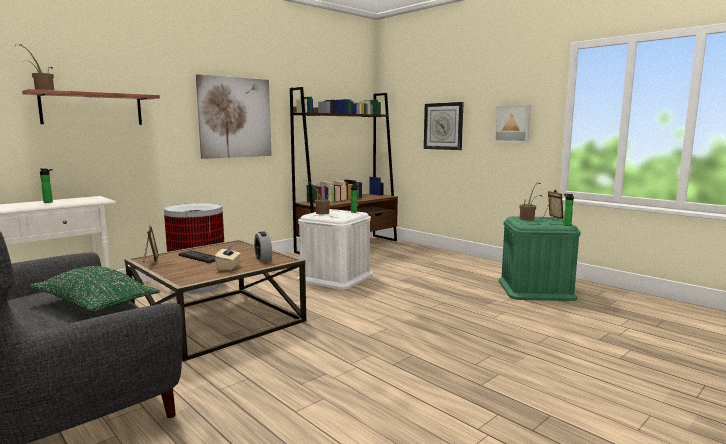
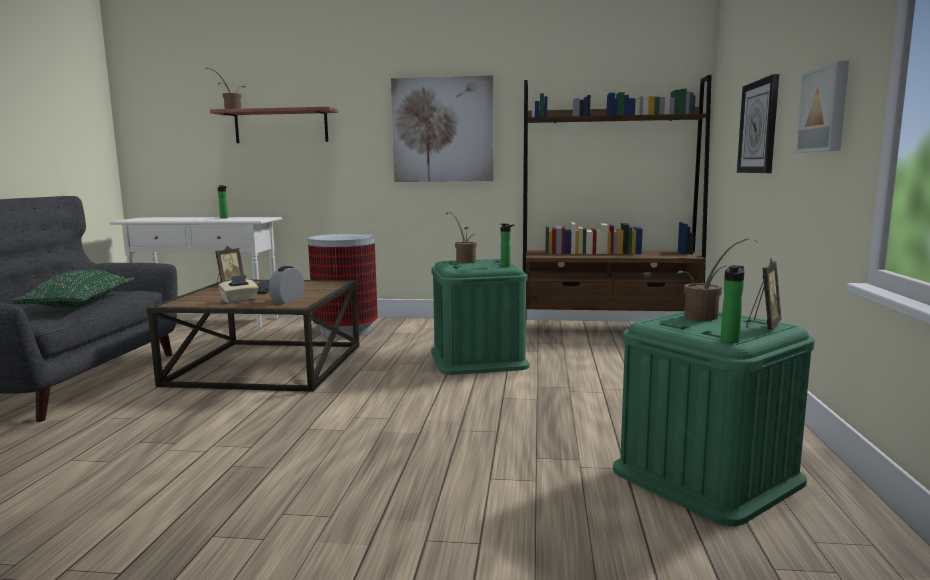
camera: 50 degrees right, 0 degrees up
white storage box [297,209,373,289] -> green storage box [431,259,529,375]

